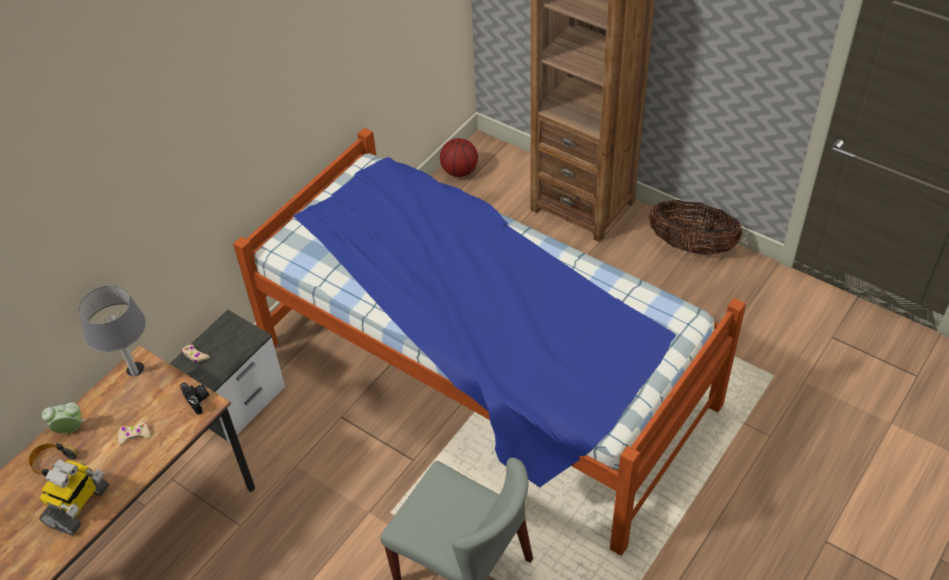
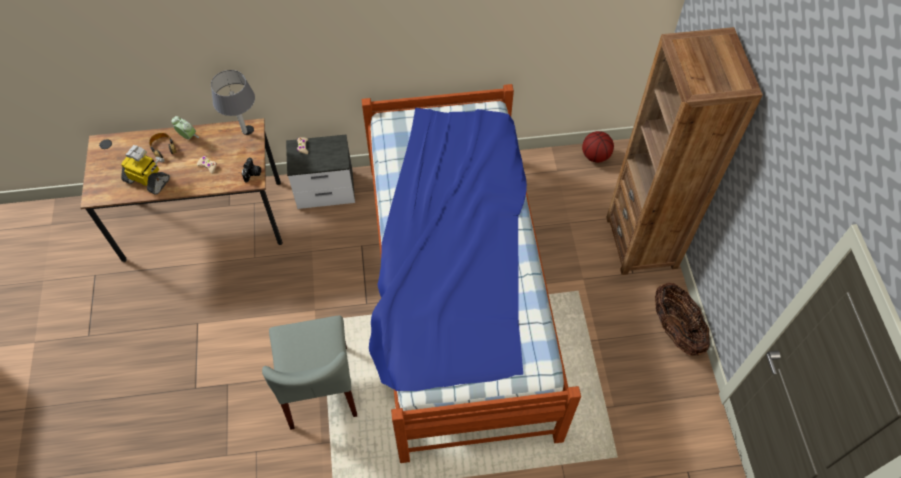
camera: 45 degrees right, 10 degrees up
toy robot [39,459,109,536] -> toy robot turned 135 degrees counterclockwise [121,145,170,195]

